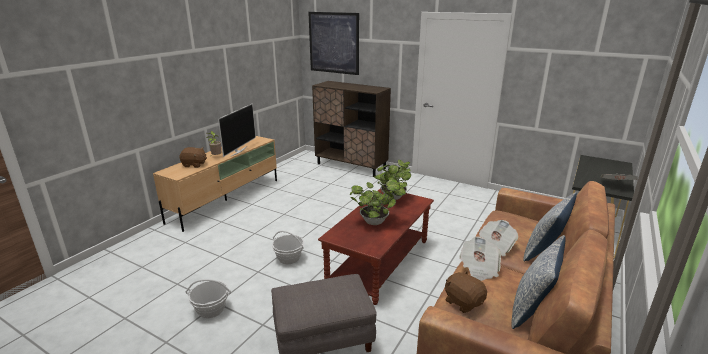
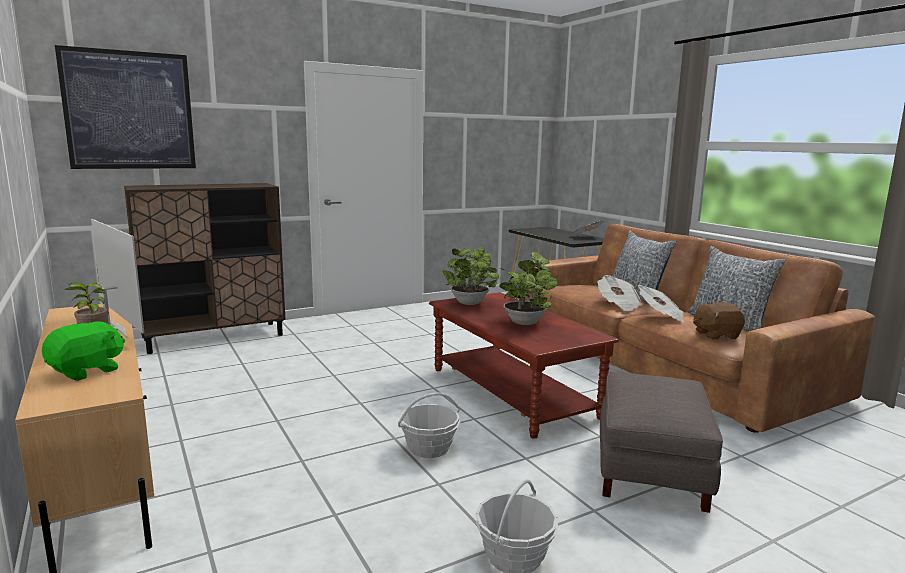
camera: 60 degrees left, 10 degrees down
brown plush toy [180,147,207,168] -> green plush toy [42,321,125,381]

